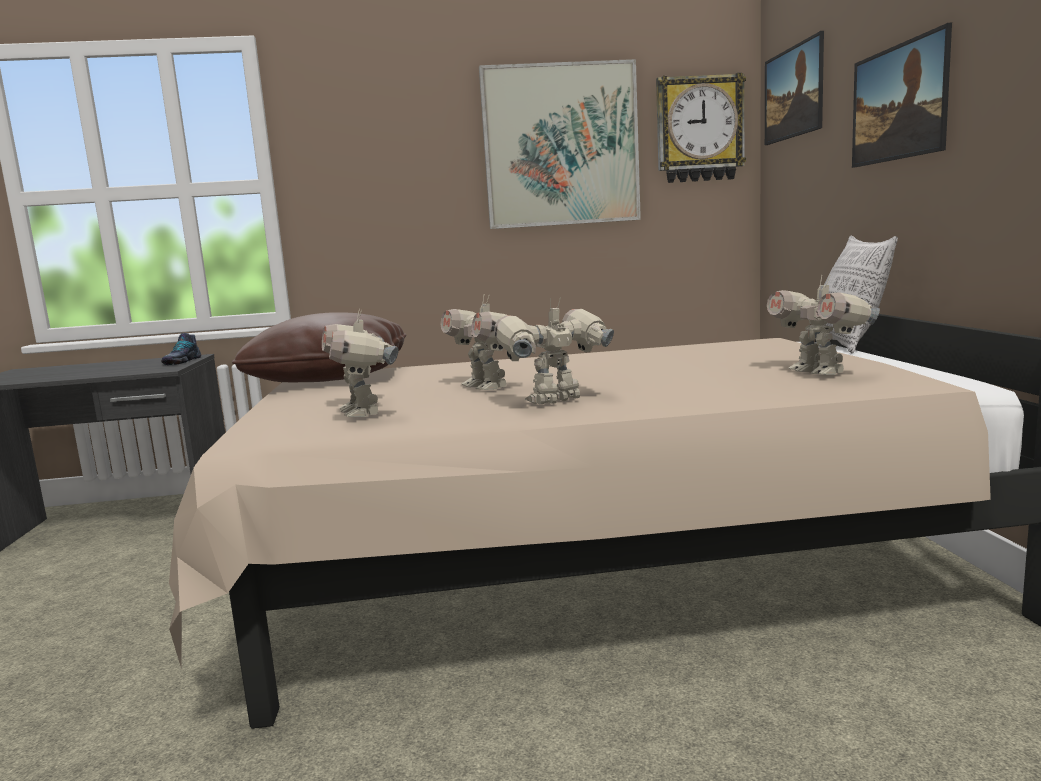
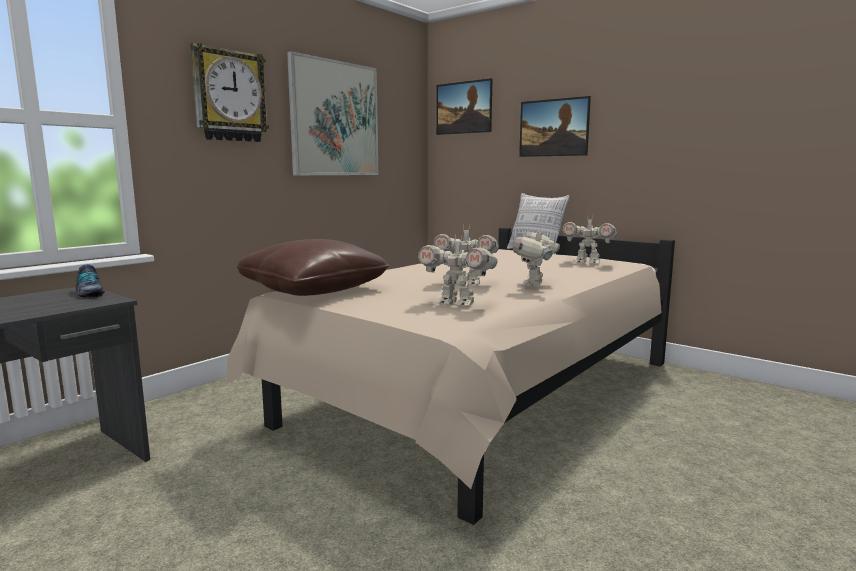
camera: 45 degrees left, 0 degrees up
wall clock [656,73,746,183] -> wall clock moved to [190,43,269,142]

